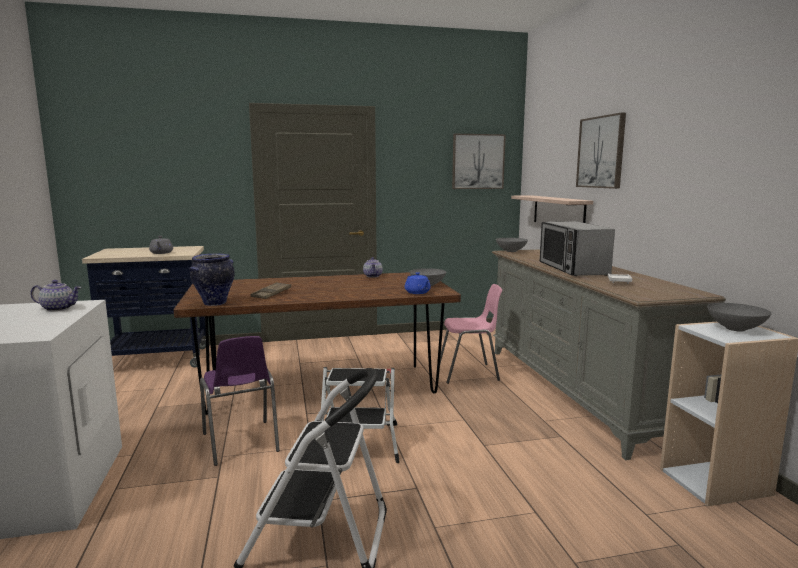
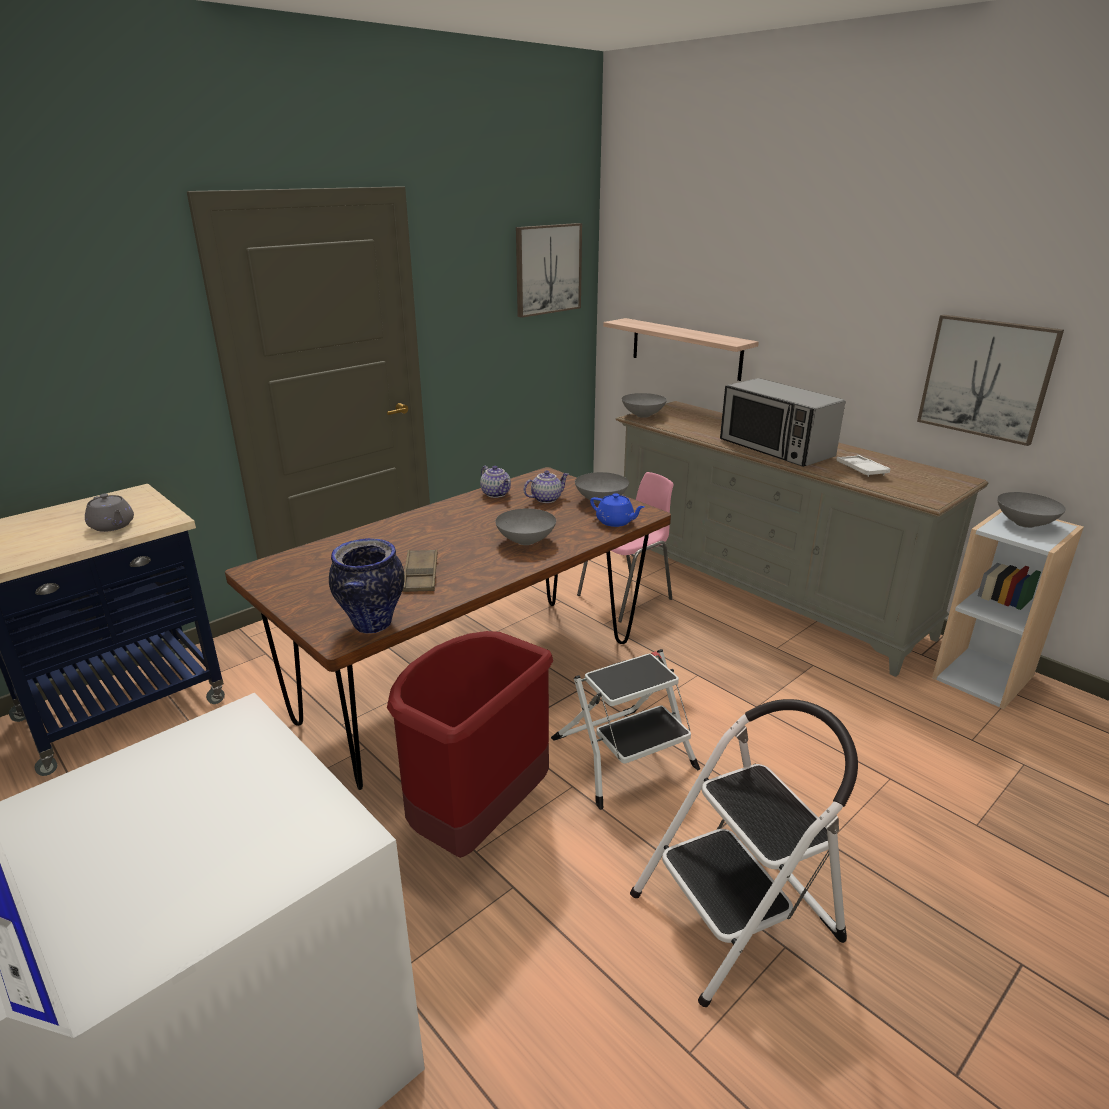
camera: 30 degrees left, 15 degrees up
teapot [30,280,81,311] -> teapot moved to [524,470,569,503]
purple chair [200,336,280,466] -> red trash can [387,631,553,858]
picture [576,113,626,189] -> picture moved to [917,314,1064,446]
none -> grey bowl [495,509,556,545]

